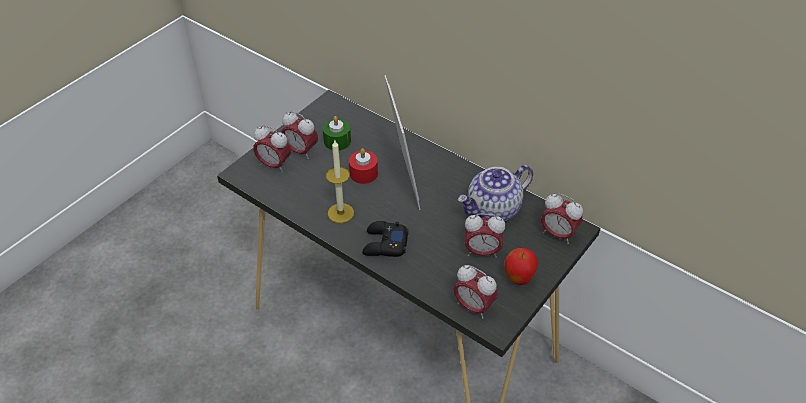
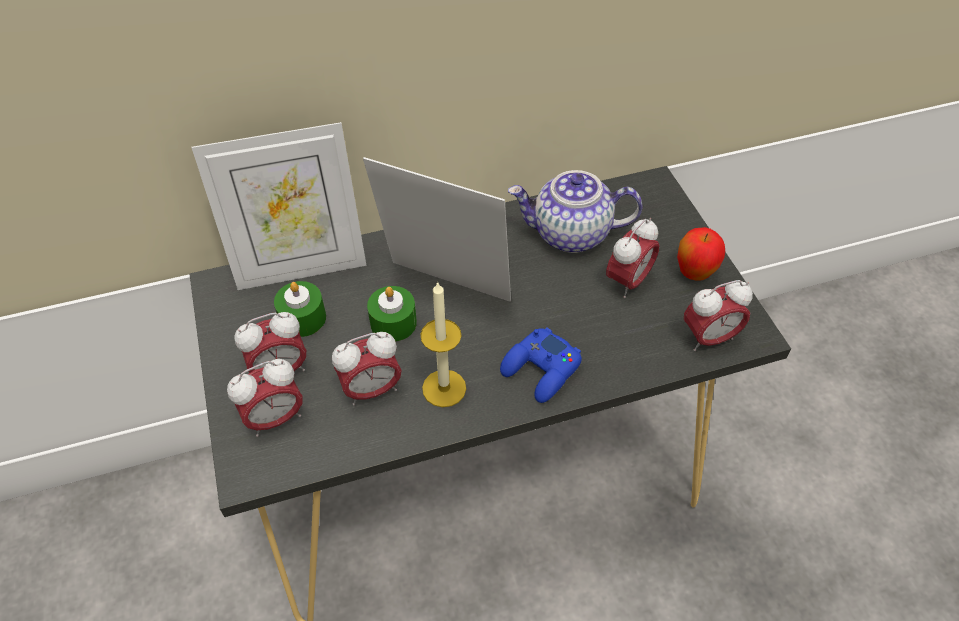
camera: 55 degrees left, 5 degrees up
red candle [349,148,378,184] -> green candle [367,286,417,342]
black game controller [362,221,409,257] -> blue game controller [500,327,582,403]
teapot [457,164,533,222] -> teapot turned 90 degrees clockwise [508,170,643,253]
alarm clock [541,193,583,244] -> alarm clock moved to [332,332,402,405]
none -> picture frame [192,122,367,290]

